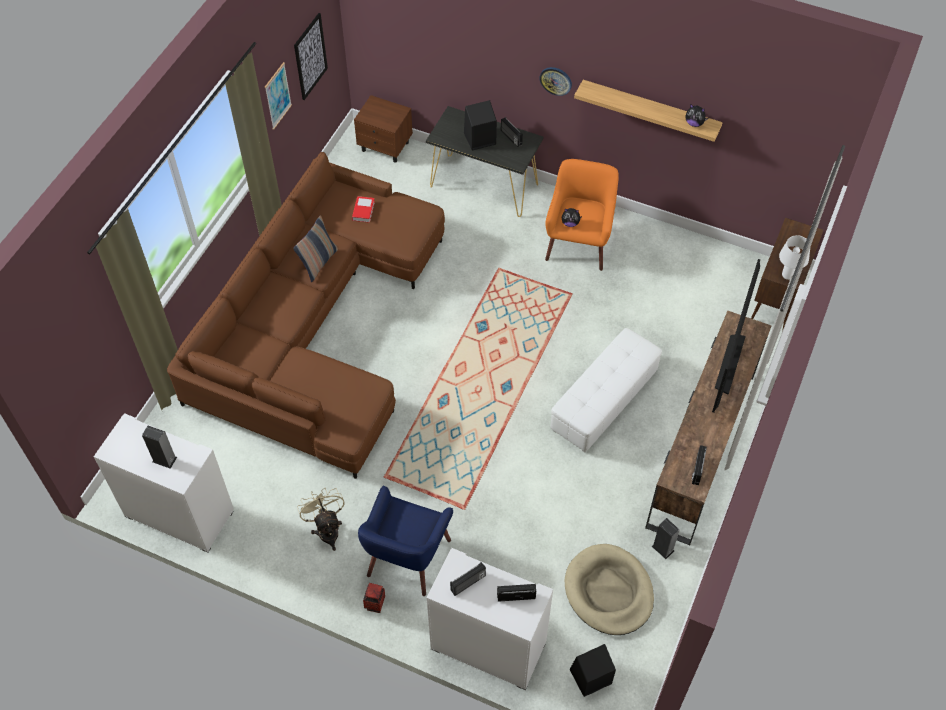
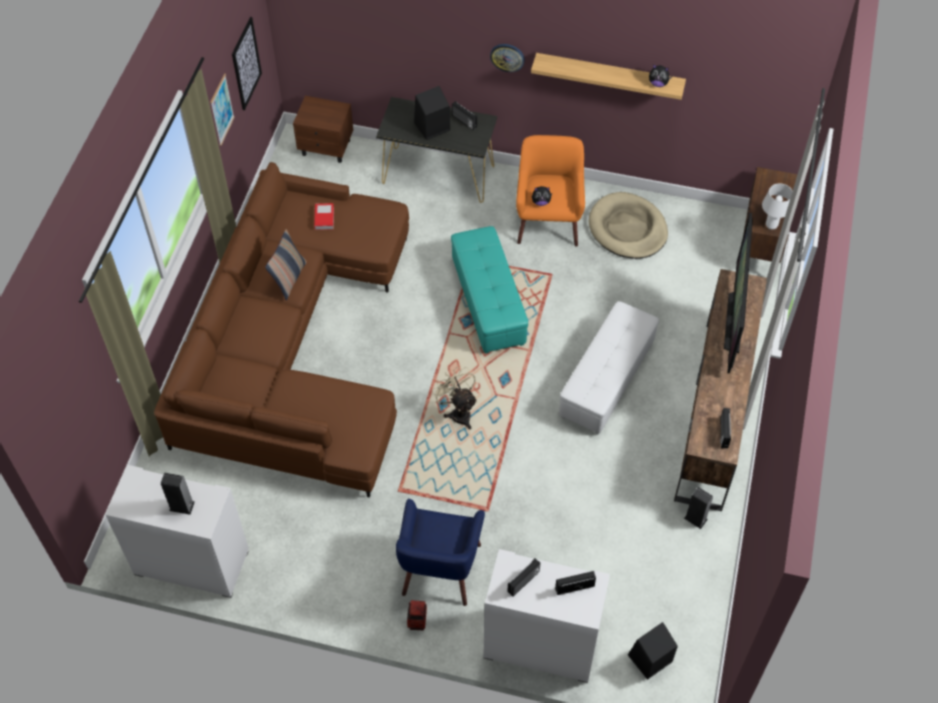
camera: 10 degrees left, 0 degrees up
beige fan [297,487,344,551] -> beige fan moved to [432,367,477,430]
beige dog bed [565,544,654,635] -> beige dog bed moved to [589,192,668,259]
none -> turquoise ottoman [451,226,528,354]

